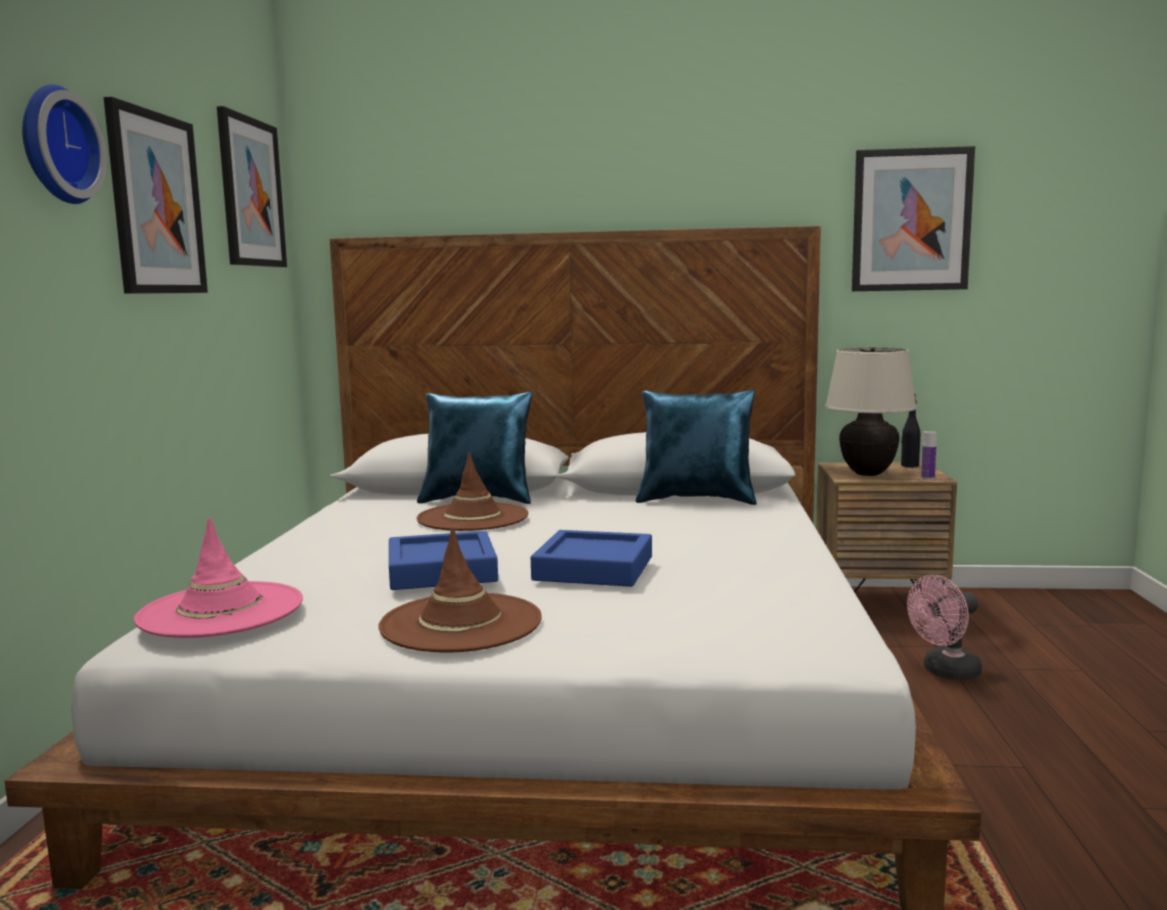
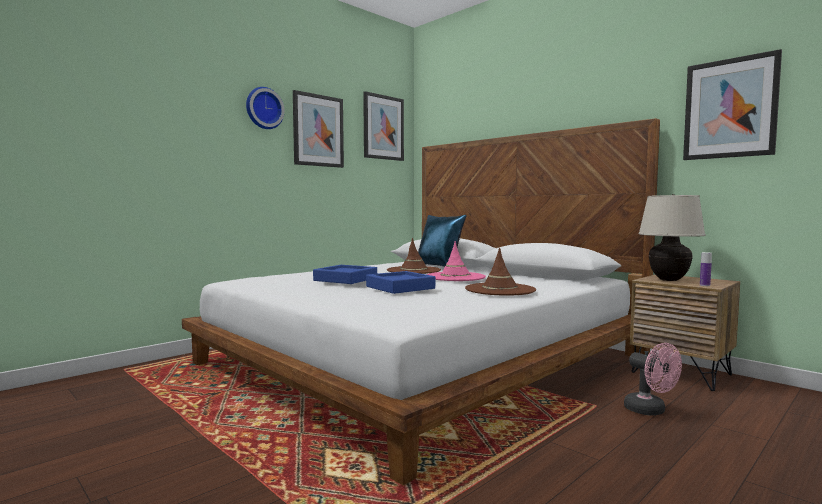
camera: 40 degrees right, 5 degrees down
pink hat [134,517,303,638] -> pink hat moved to [427,241,486,281]
brown hat [378,527,542,652] -> brown hat moved to [465,247,536,296]
blue pillow [636,389,757,505] -> none
black bottle [901,394,920,467] -> none
pink fan [907,575,982,680] -> pink fan turned 135 degrees counterclockwise [624,343,682,416]

